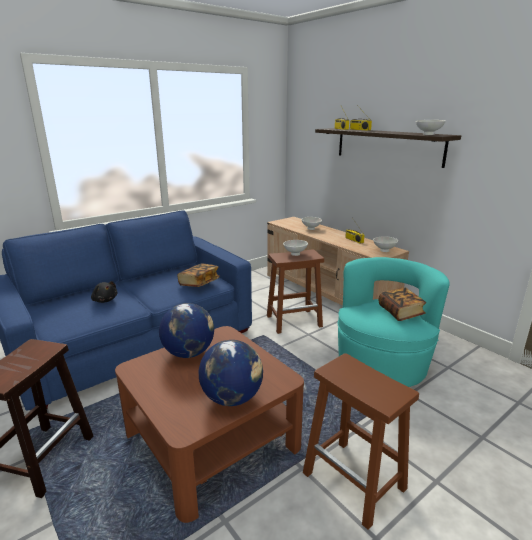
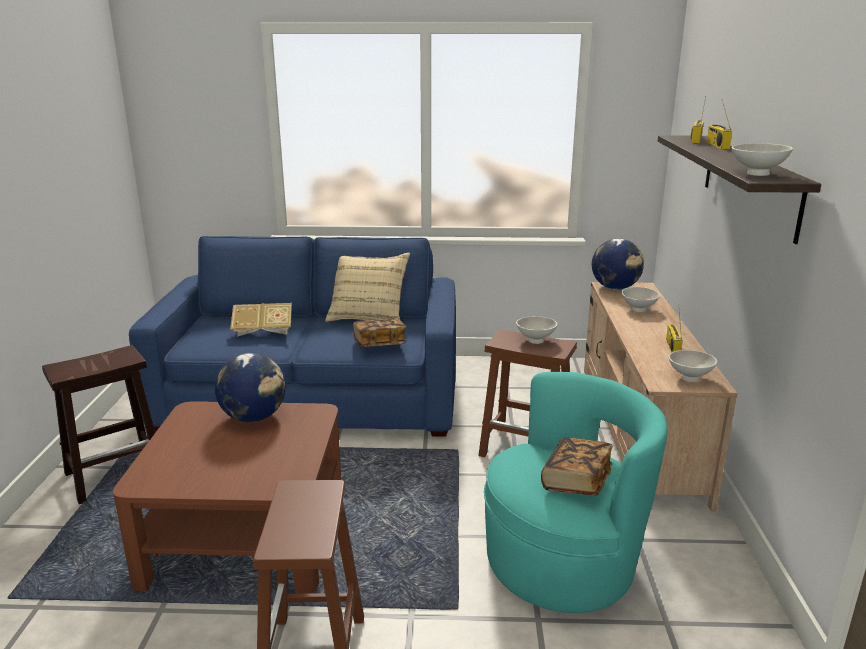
camera: 40 degrees right, 0 degrees up
black plush toy [91,281,118,303] -> book [230,303,292,337]
globe [199,340,263,406] -> globe moved to [592,239,644,290]
none -> beige pillow [325,253,410,322]

